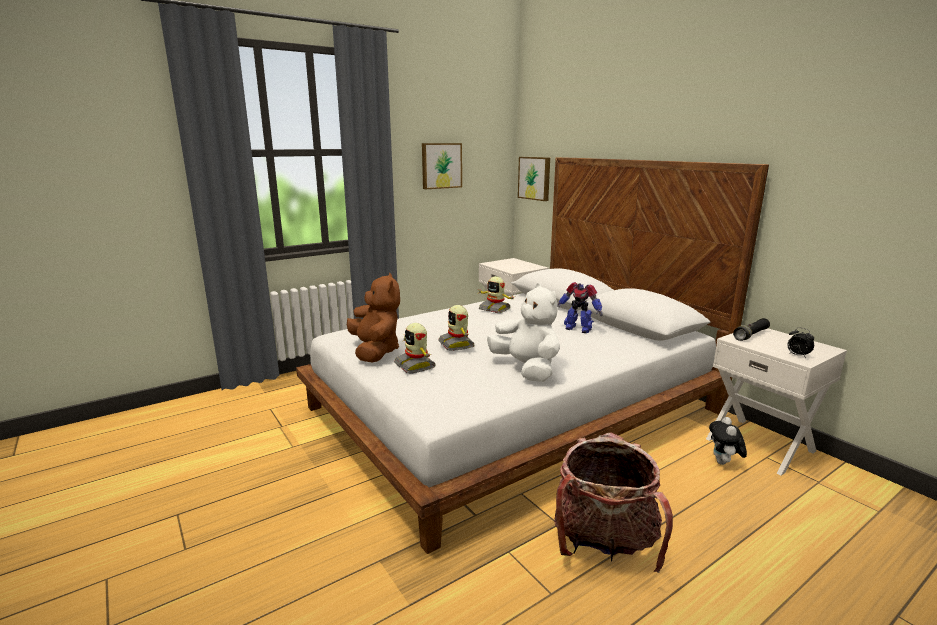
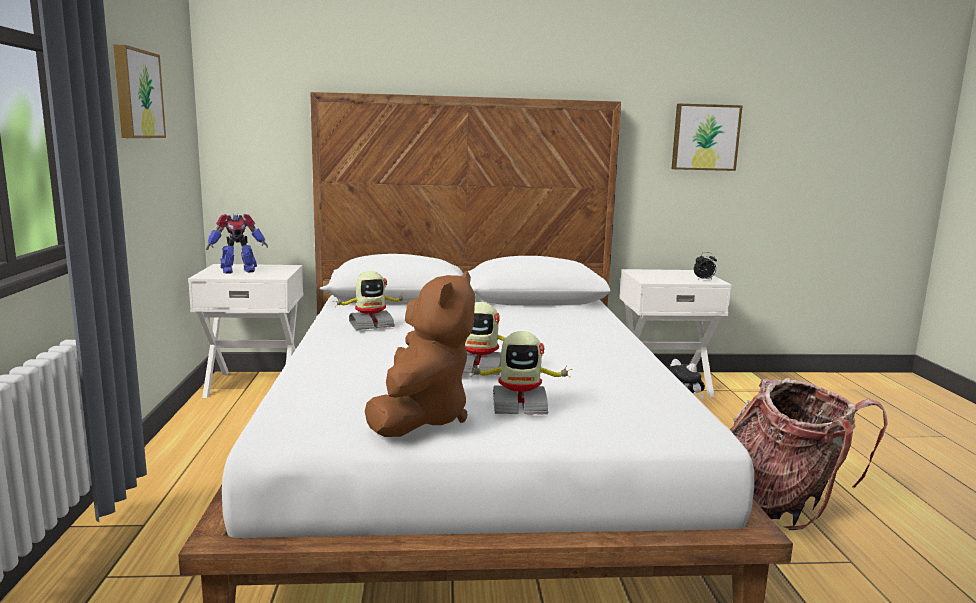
camera: 60 degrees left, 5 degrees down
brown plush toy [347,273,400,363] -> brown plush toy turned 90 degrees clockwise [365,271,475,437]
white plush toy [487,283,560,382] -> none
picture [518,157,550,201] -> picture moved to [672,104,743,171]
toy robot [558,282,603,333] -> toy robot moved to [206,214,268,274]
black flashlight [733,318,770,341] -> none

